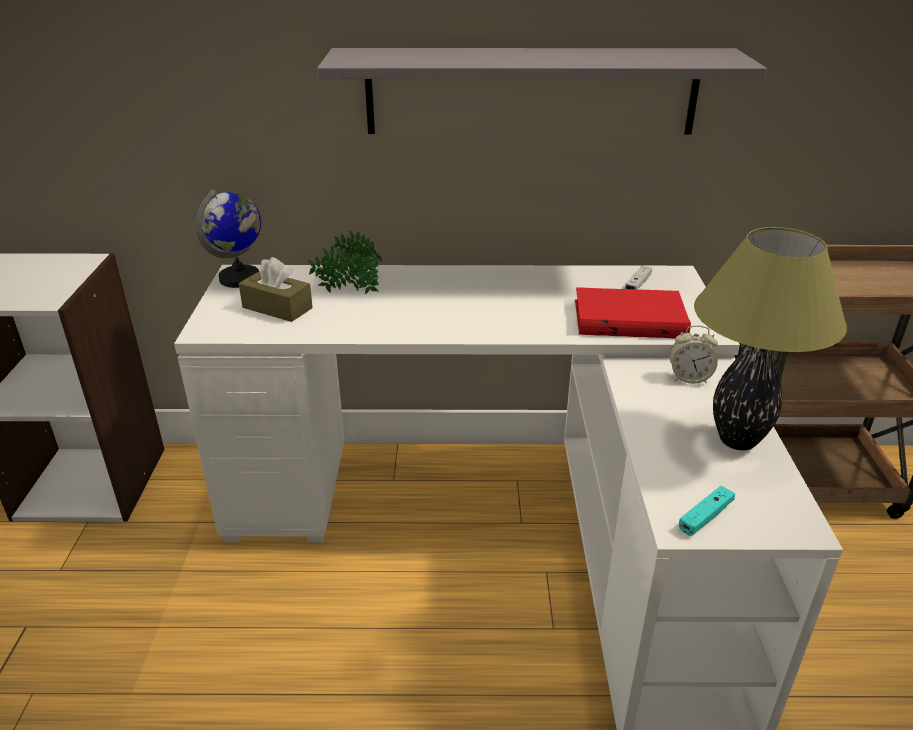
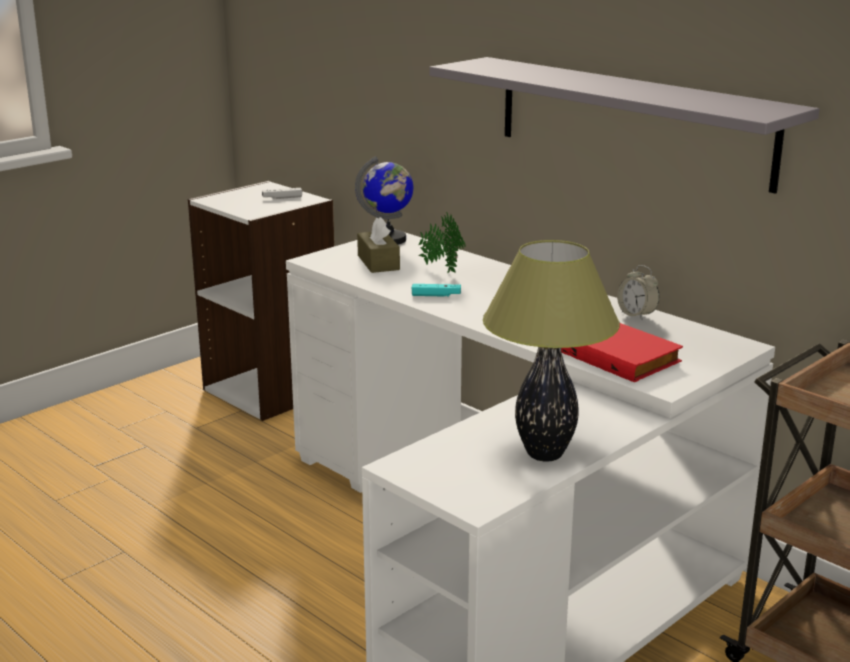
camera: 45 degrees right, 10 degrees down
white game controller [625,266,652,289] -> white game controller moved to [262,188,302,199]
alarm clock [670,325,718,384] -> alarm clock moved to [617,265,660,320]
turquoise game controller [679,486,735,536] -> turquoise game controller moved to [412,284,461,297]

